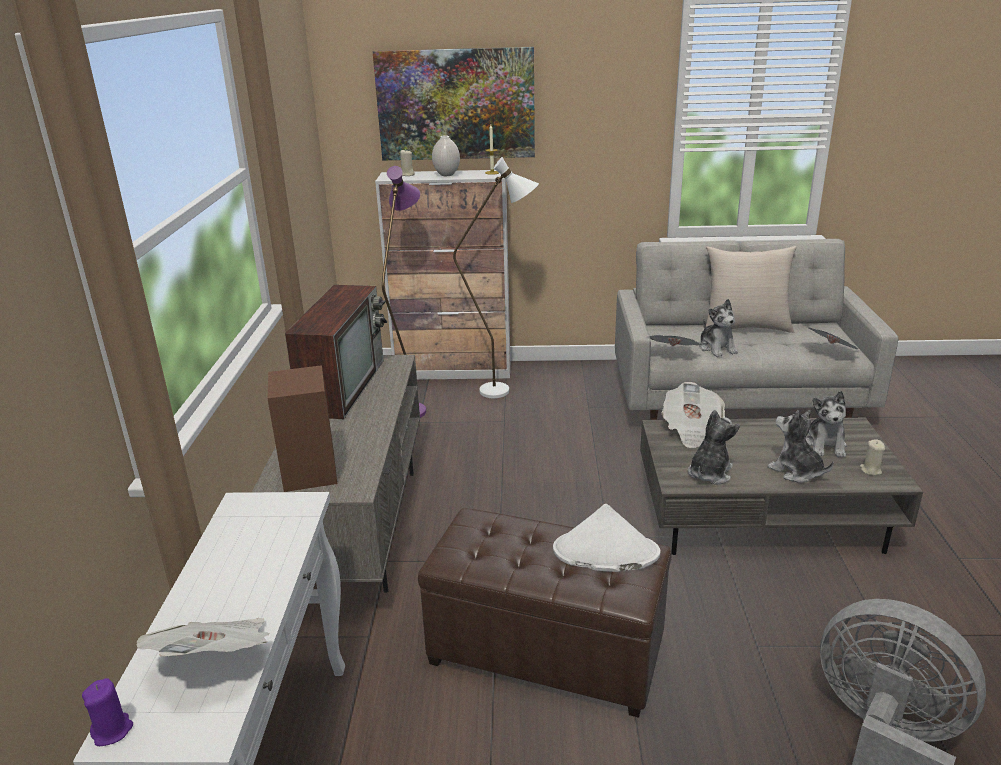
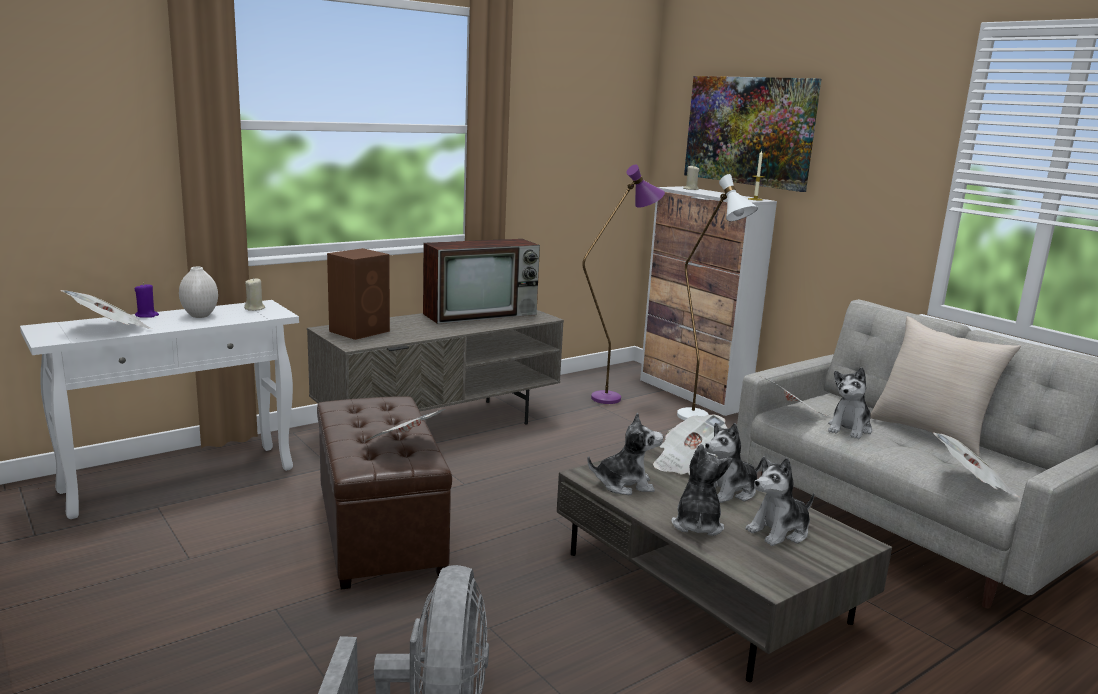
camera: 50 degrees right, 10 degrees down
purple candle [82,678,133,746] -> purple candle moved to [135,283,159,318]
white vase [432,135,460,176] -> white vase moved to [179,267,218,318]
white hat [553,503,660,572] -> newspaper [362,409,446,442]
beige candle [860,439,885,476] -> beige candle moved to [244,278,265,311]
none -> plush toy [705,423,762,503]

